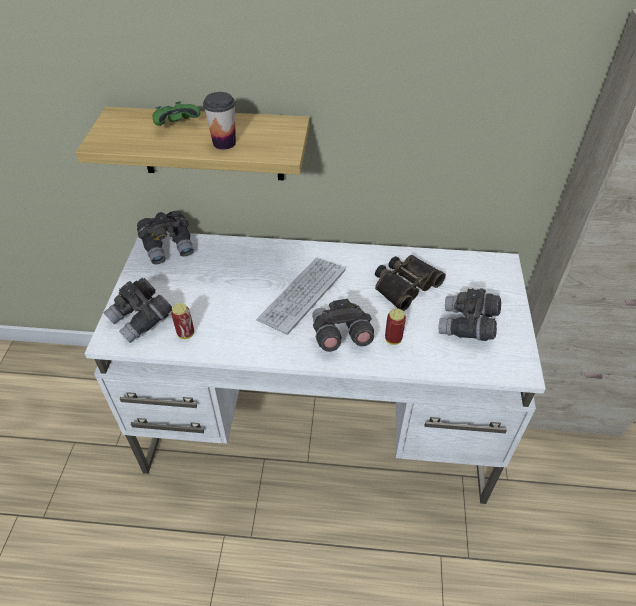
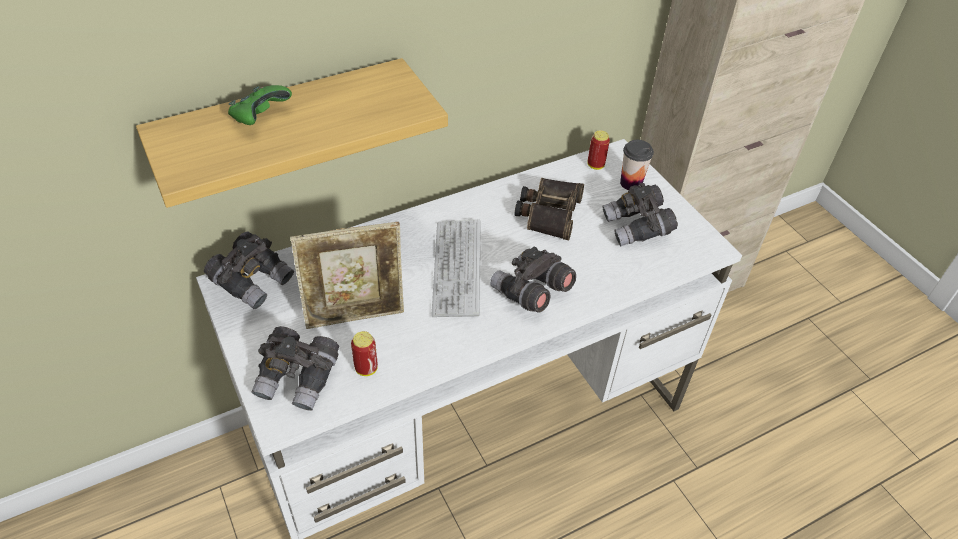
camera: 35 degrees left, 0 degrees up
cup [203,92,236,150] -> cup moved to [620,140,654,190]
can [385,308,406,345] -> can moved to [588,131,610,170]
none -> picture frame [290,222,404,329]

